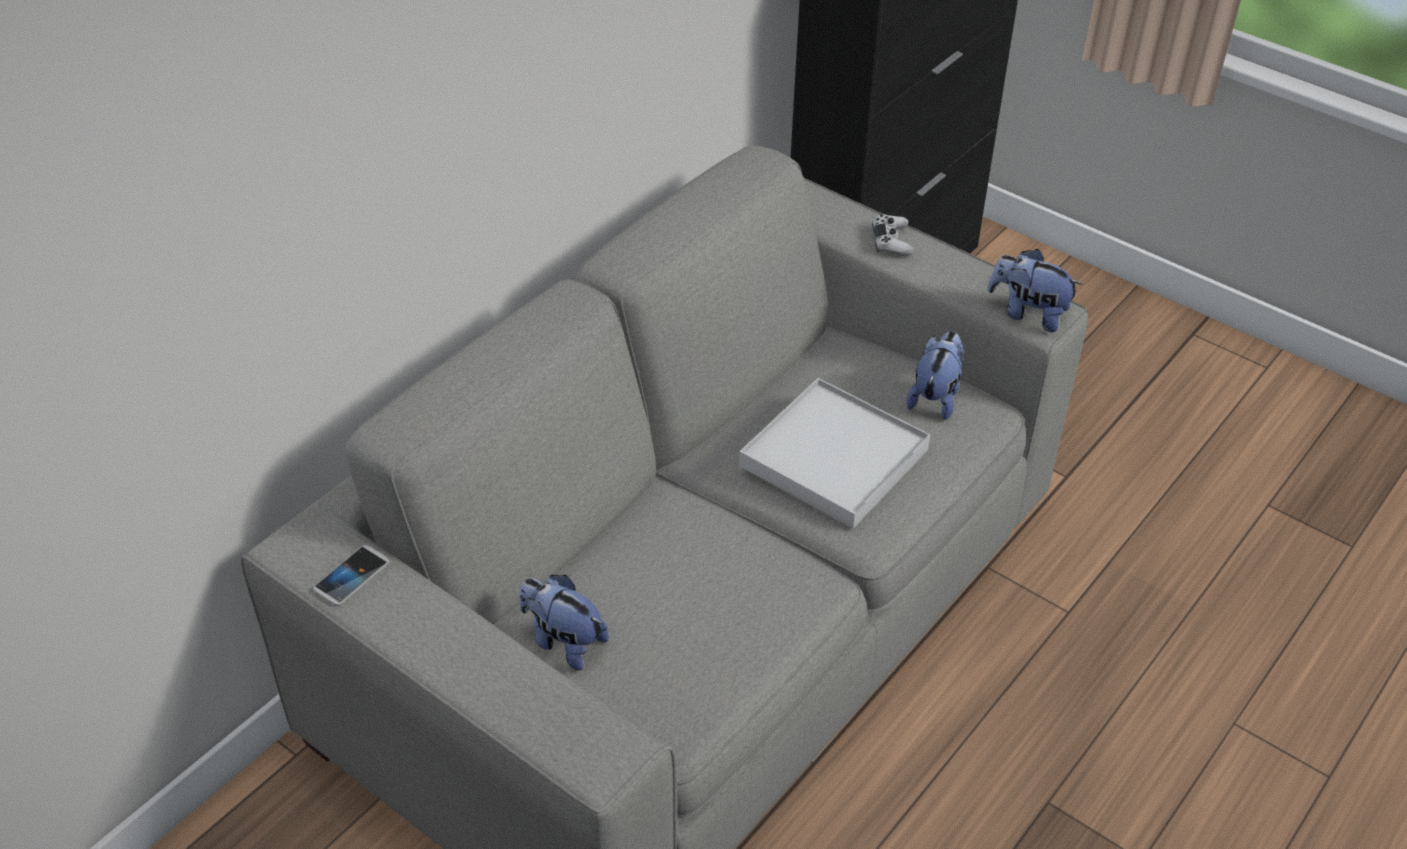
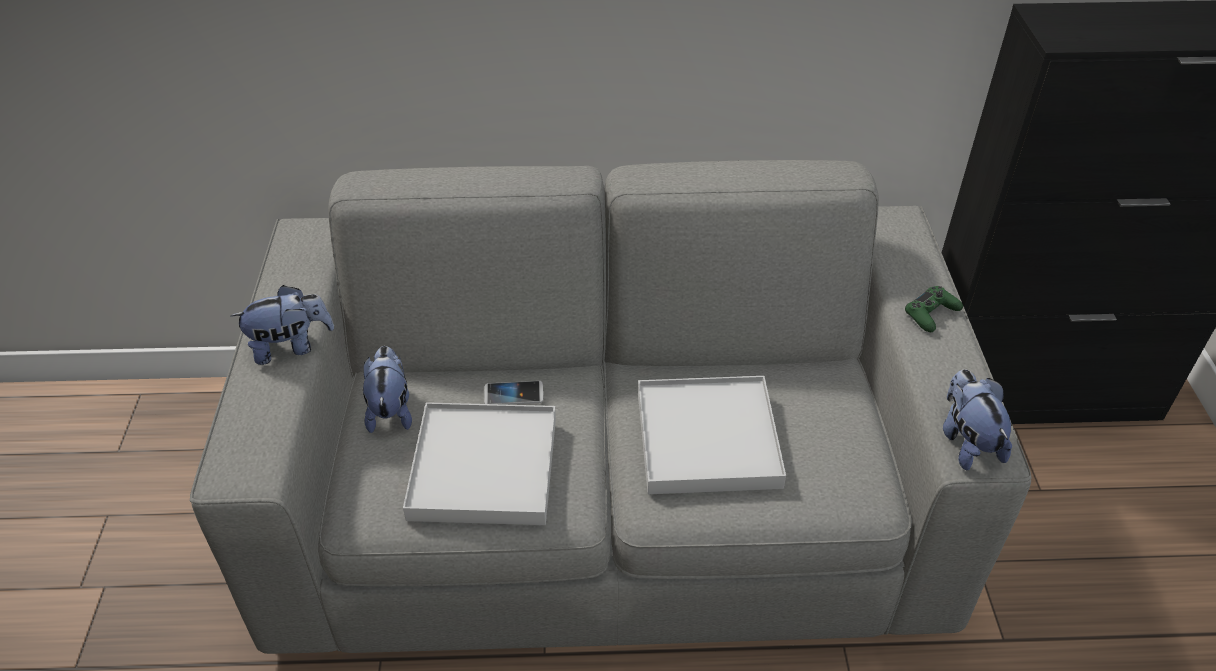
camera: 50 degrees right, 0 degrees up
phone [313,545,389,606] -> phone moved to [484,381,543,405]
white game controller [872,214,914,256] -> green game controller [905,286,963,332]
plush toy [907,331,965,420] -> plush toy moved to [231,285,334,365]
none -> white tray [403,402,556,525]

